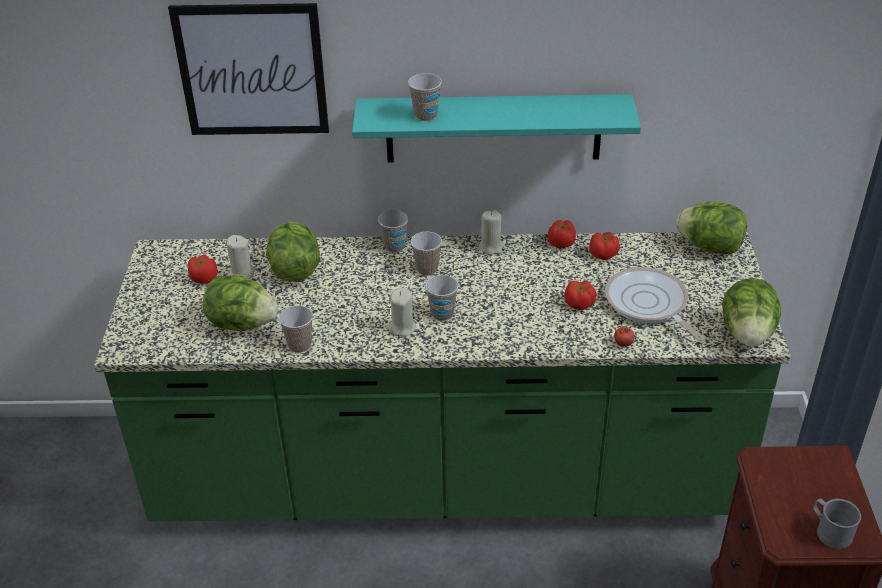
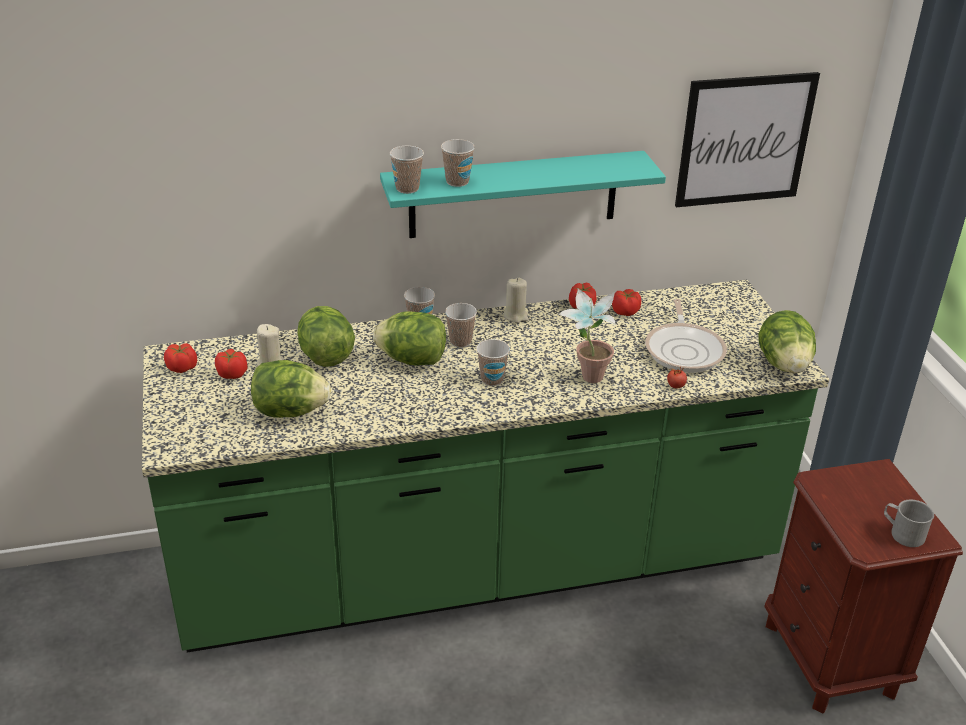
camera: 15 degrees left, 5 degrees down
picture [168,3,329,135] -> picture moved to [675,72,820,207]
cup [279,305,313,353] -> cup moved to [390,146,424,194]
beige candle [388,288,416,337] -> none
tomato [564,281,596,310] -> tomato moved to [164,343,197,373]
frying pan [605,267,704,341] -> frying pan turned 135 degrees counterclockwise [645,299,727,373]
lettuce [676,201,747,254] -> lettuce moved to [373,311,446,366]
none -> potted plant [559,288,616,383]

